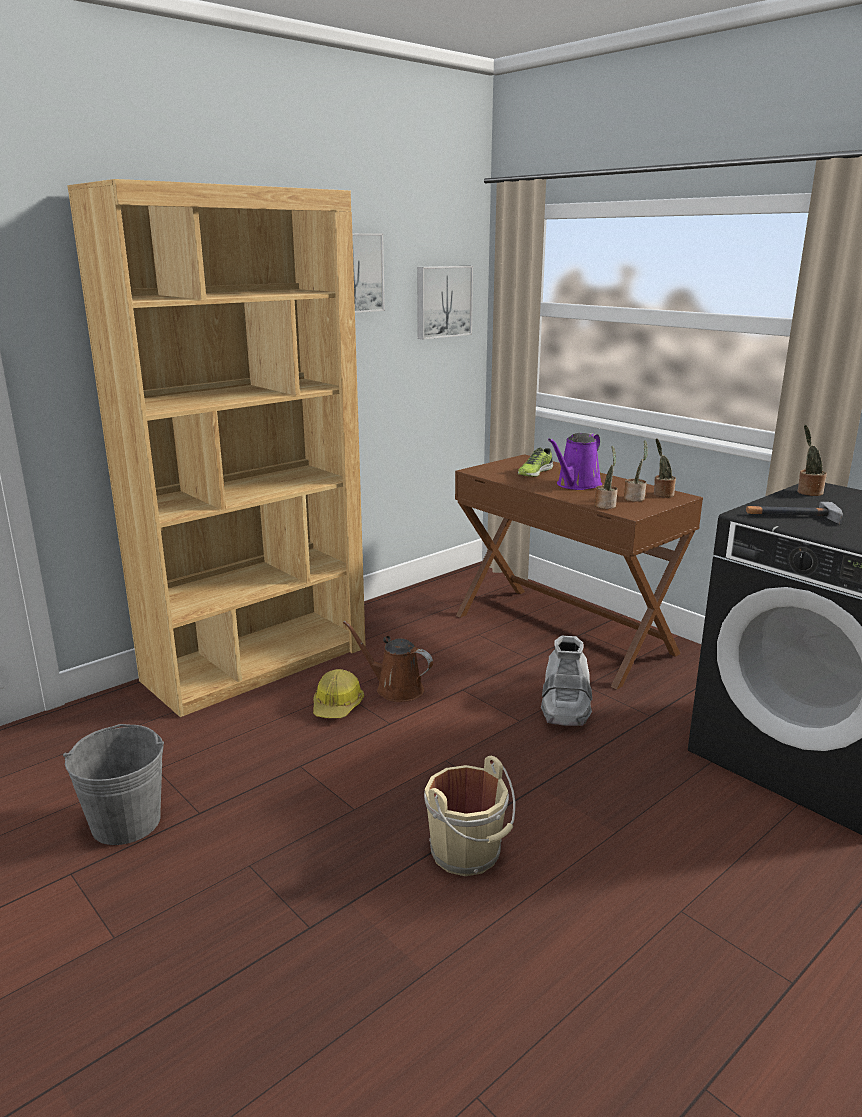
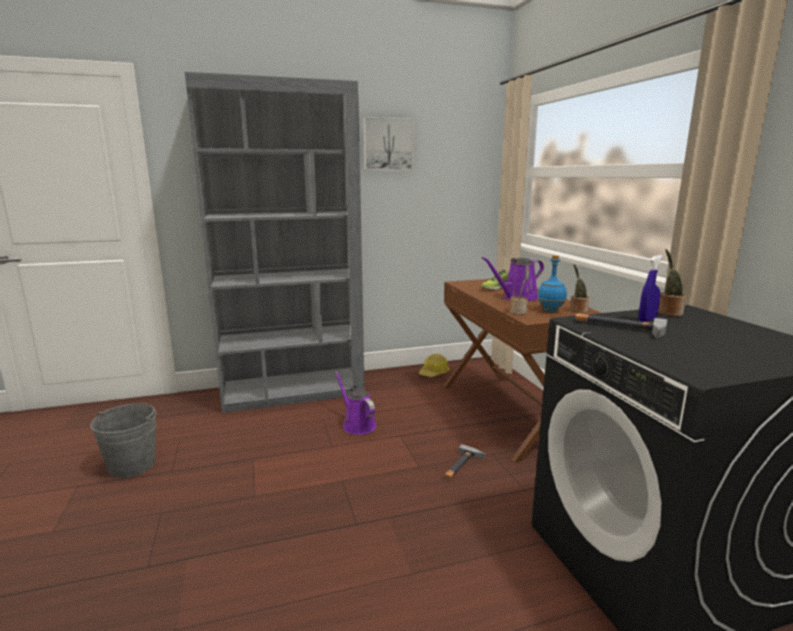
camera: 25 degrees right, 5 degrees down
brown bookcase [67,179,366,717] -> grey bookcase [185,72,365,413]
hard hat [313,669,364,718] -> hard hat moved to [419,354,450,377]
brown watering can [343,621,433,702] -> purple watering can [335,371,376,435]
picture [417,266,473,339] -> none
beige bucket [424,756,516,876] -> none
grey boot [541,635,592,726] -> hammer [445,444,485,479]
potted plant [624,440,648,502] -> blue bottle [537,255,567,312]
none -> blue spray bottle [639,255,663,322]

